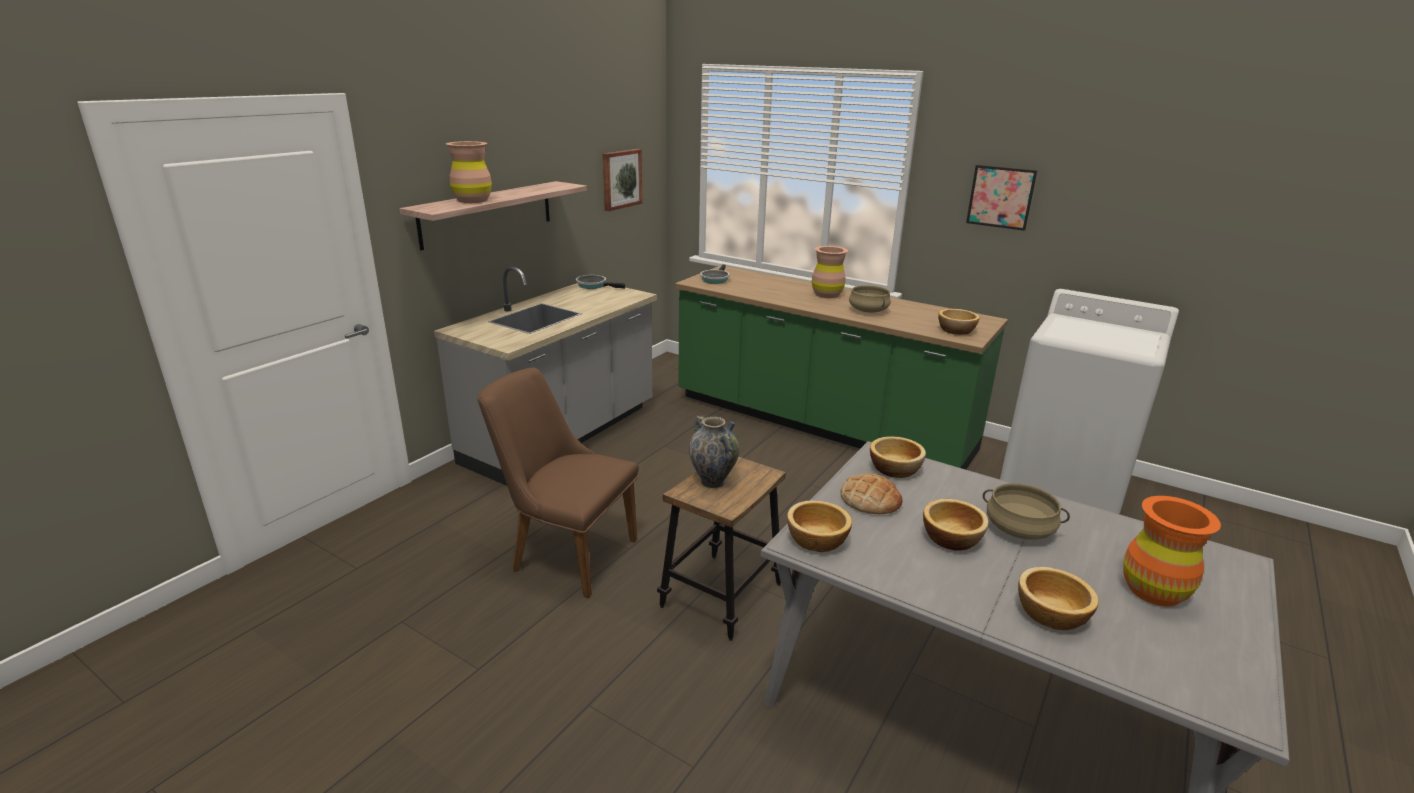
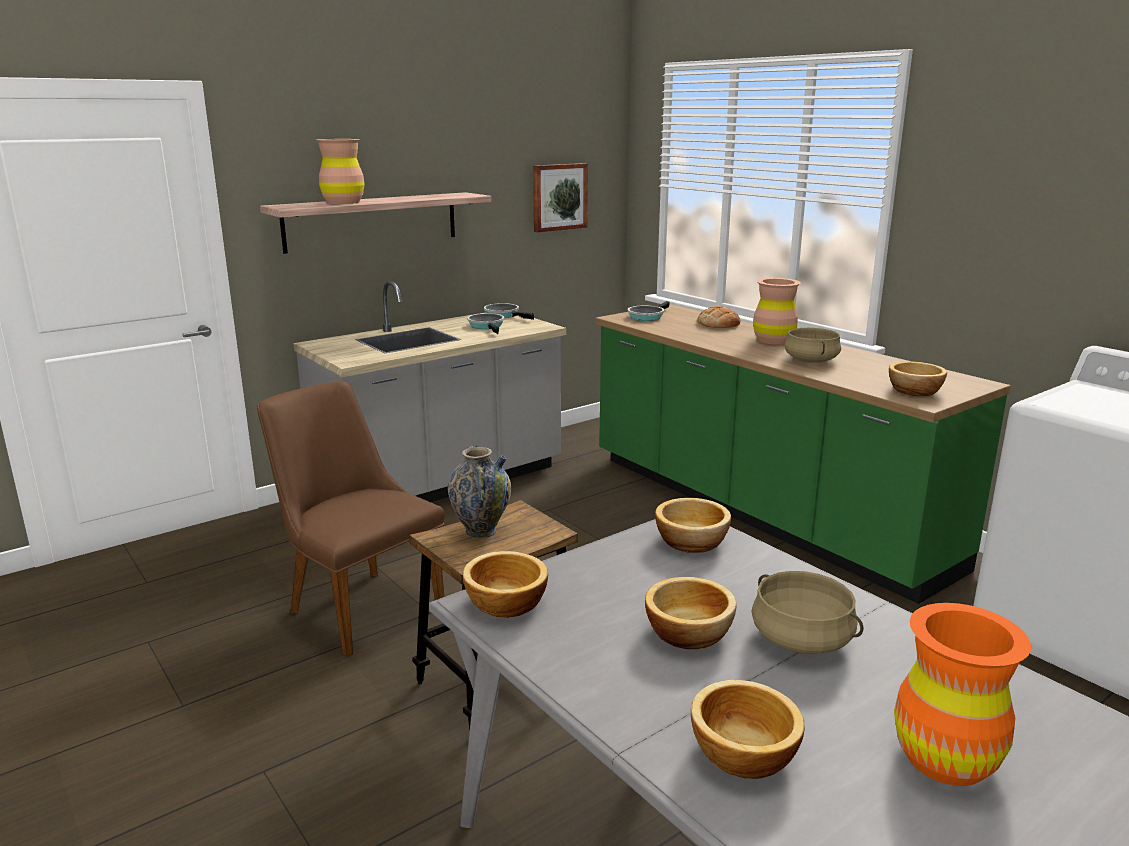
camera: 20 degrees right, 5 degrees down
bread [840,473,902,514] -> bread moved to [697,306,740,328]
picture [966,165,1037,231] -> none
none -> frying pan [467,313,504,334]

